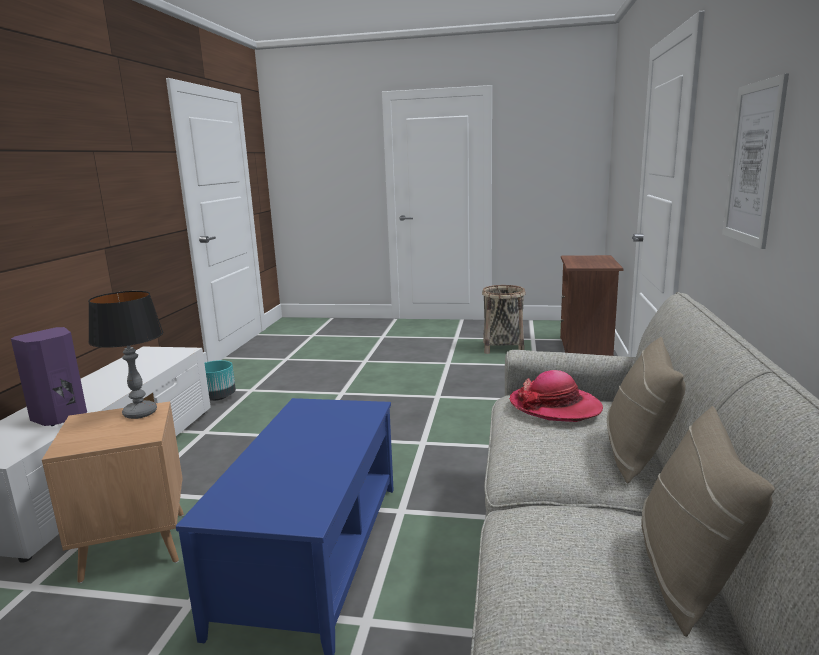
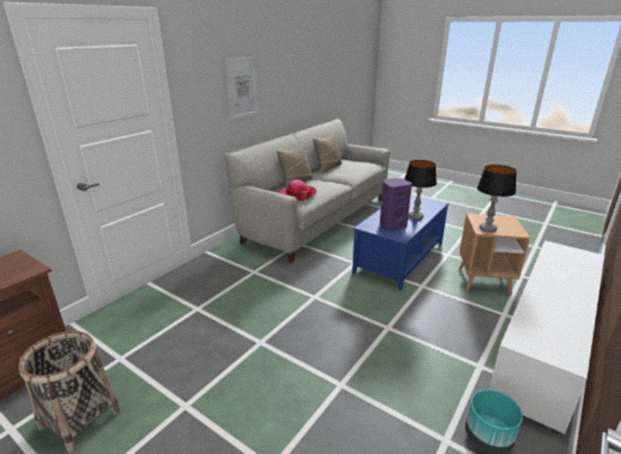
camera: 155 degrees left, 10 degrees up
purple speaker [11,327,87,426] -> purple speaker moved to [380,178,412,231]
none -> table lamp [405,160,437,220]

